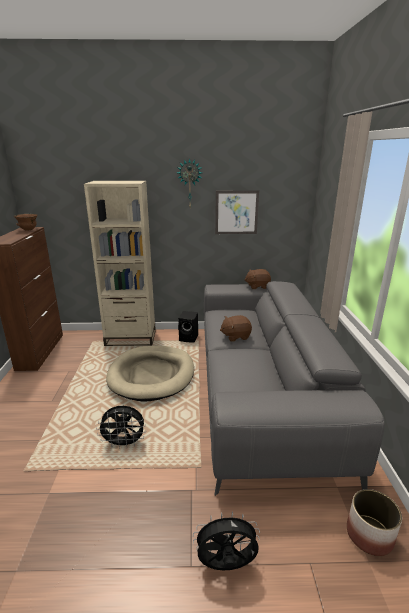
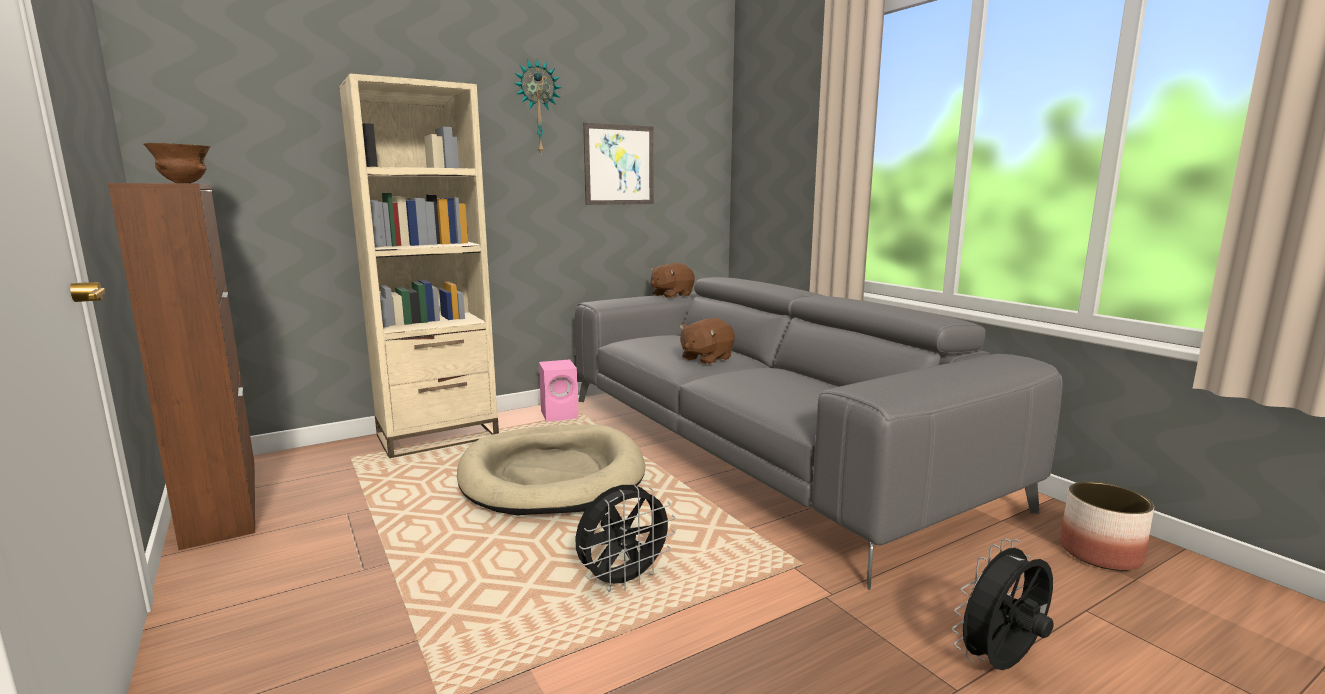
camera: 30 degrees left, 10 degrees down
black speaker [178,311,198,342] -> pink speaker [539,359,578,421]

